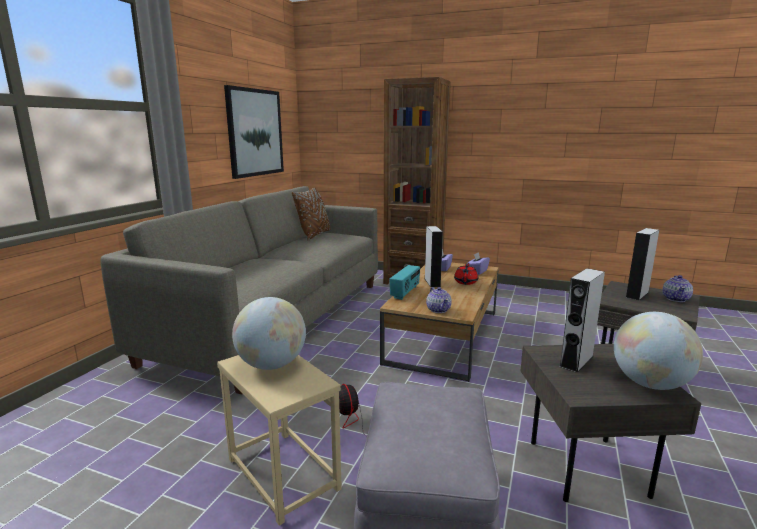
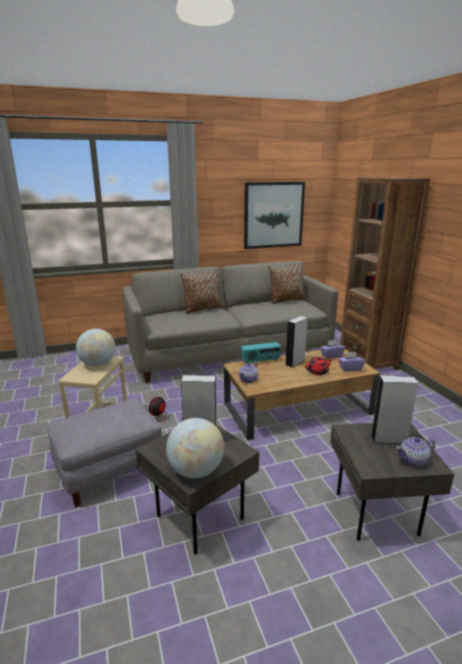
camera: 50 degrees right, 5 degrees up
none -> brown pillow [180,269,223,314]

